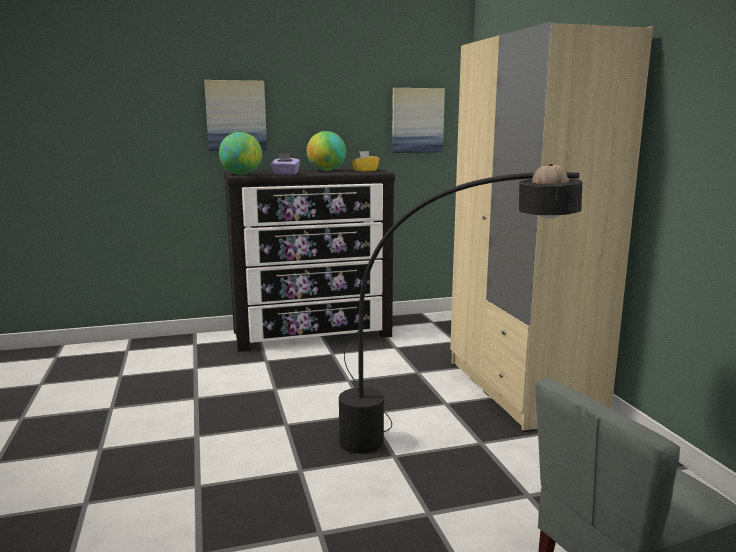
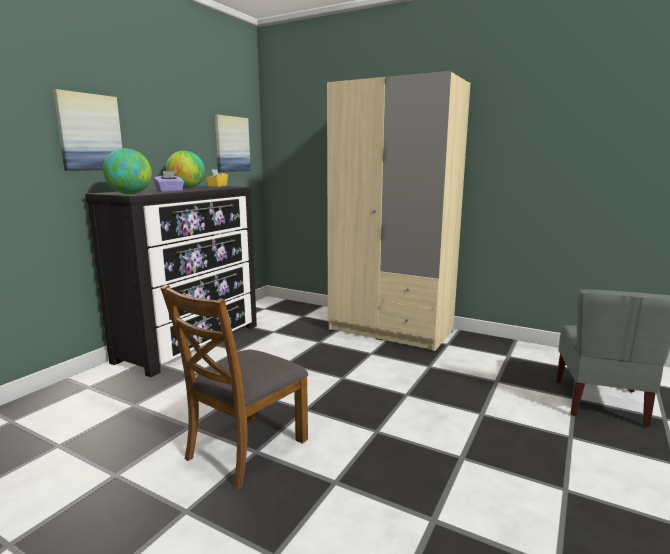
camera: 45 degrees left, 0 degrees up
black floor lamp [339,164,582,454] -> none
none -> brown chair [161,285,308,490]

